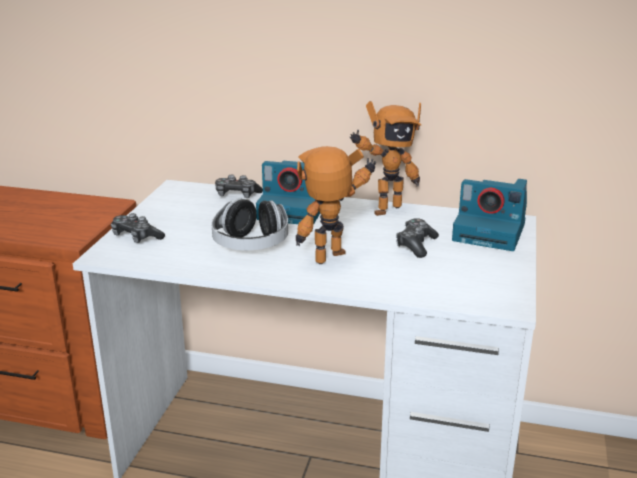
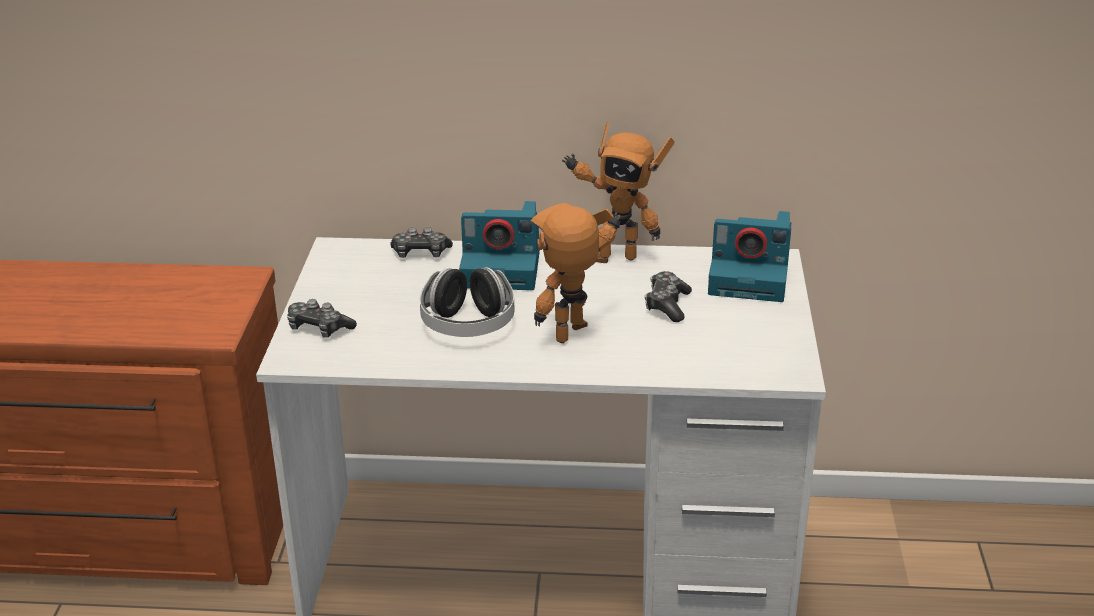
camera: 10 degrees left, 5 degrees up
toy robot [350,101,421,216] -> toy robot turned 45 degrees clockwise [562,122,674,263]

